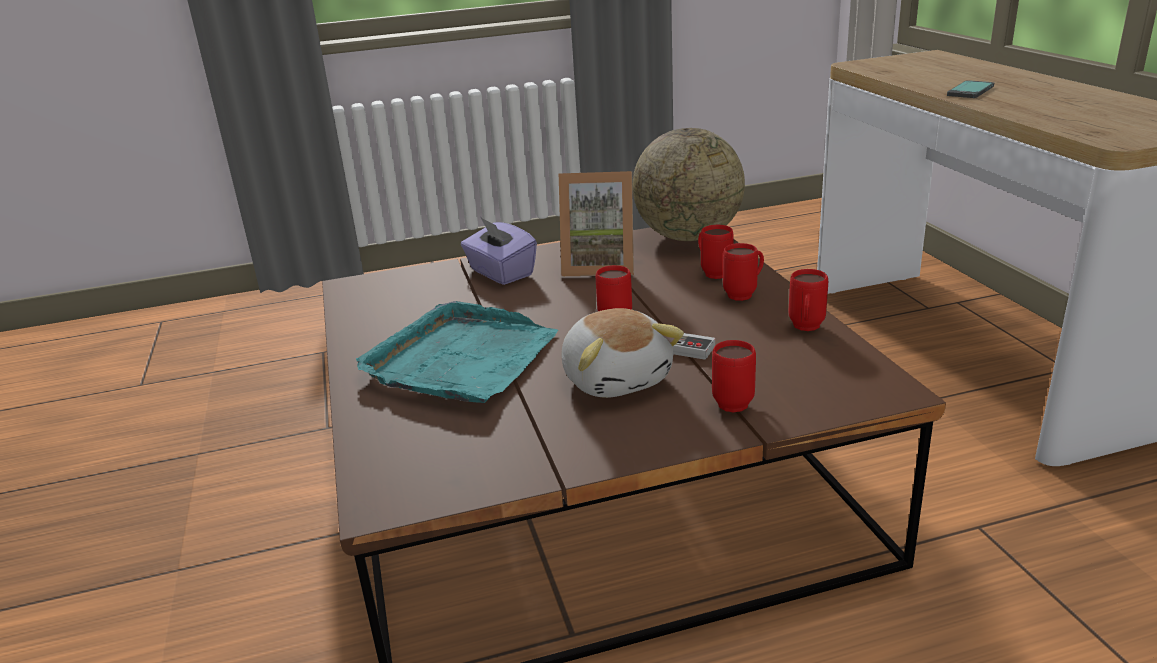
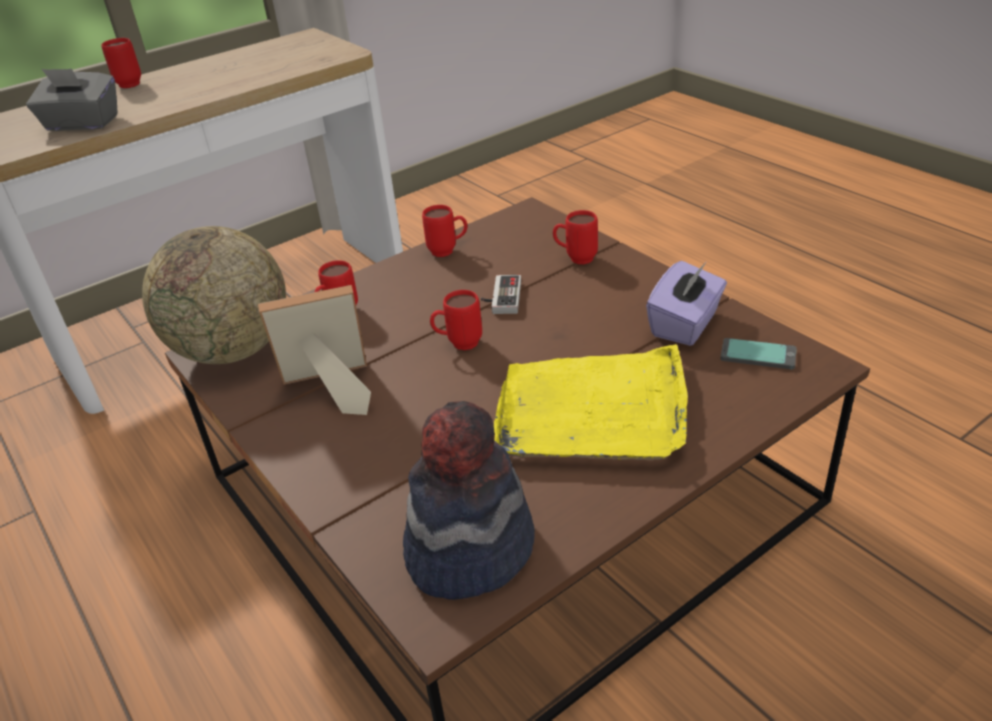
camera: 110 degrees left, 10 degrees up
turquoise tray [356,301,558,403] -> yellow tray [494,344,688,460]
purple tissue box [461,217,537,285] -> purple tissue box moved to [646,261,727,346]
picture frame [559,171,634,276] -> picture frame turned 90 degrees counterclockwise [258,285,371,415]
plush toy [562,308,684,398] -> none
red mug [723,243,764,301] -> red mug moved to [102,38,141,88]
phone [947,80,994,98] -> phone moved to [720,338,797,369]
none -> grey tissue box [26,69,118,131]
none -> hat [403,401,535,600]

